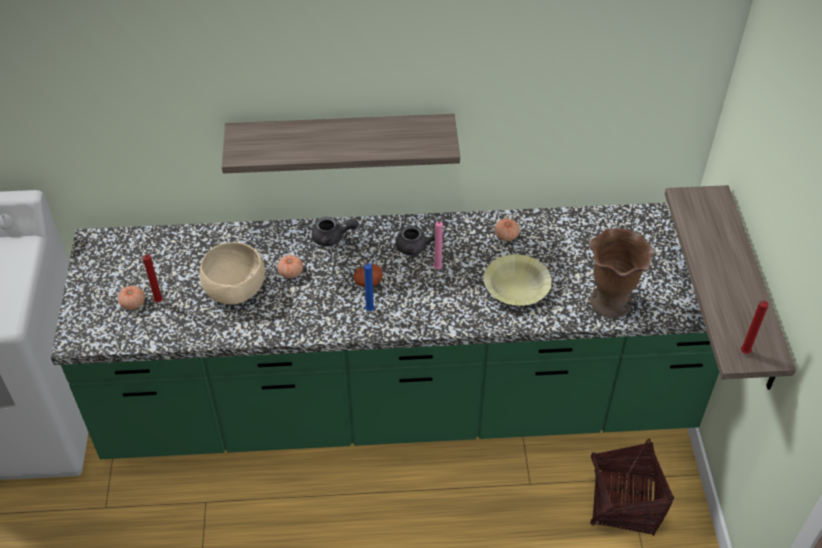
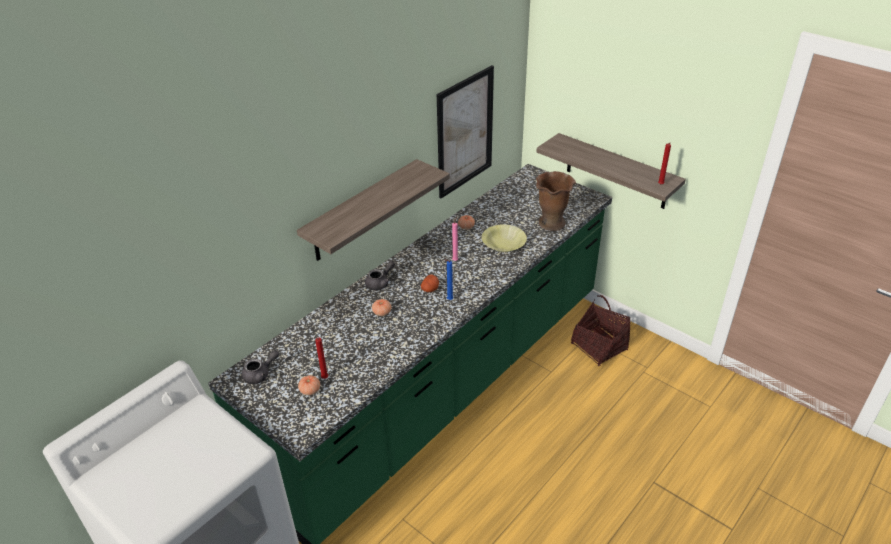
camera: 45 degrees left, 10 degrees down
beige bowl [199,242,265,304] -> none
grey teapot [396,226,444,256] -> grey teapot moved to [242,350,279,384]
none -> picture [437,65,494,199]

